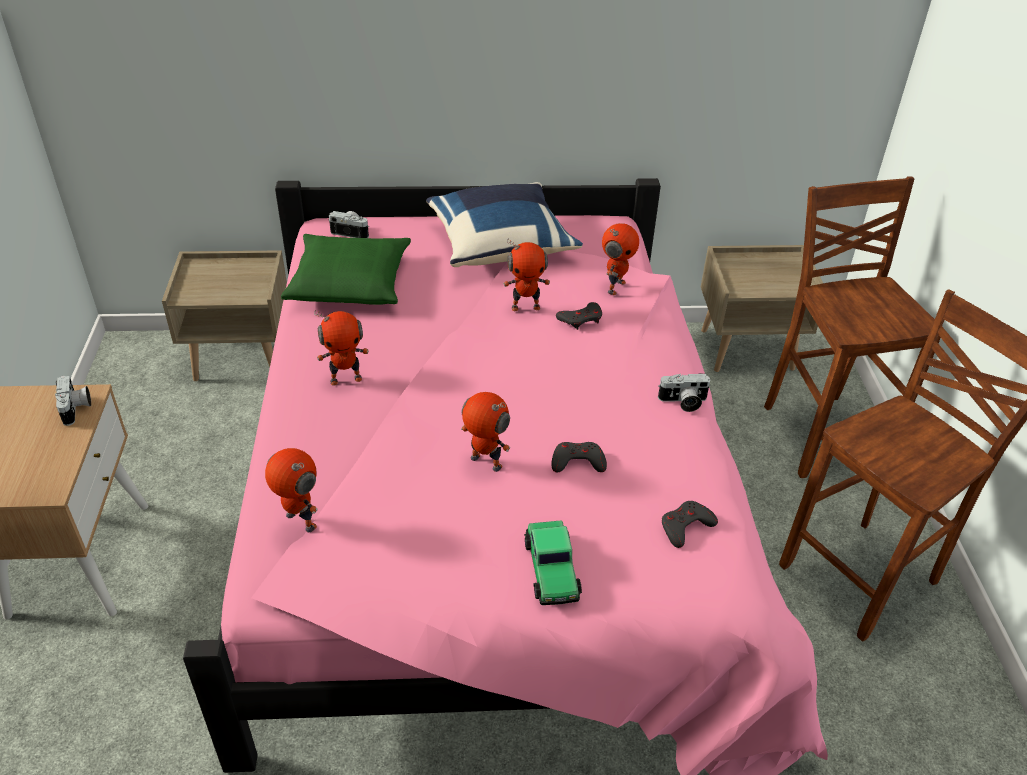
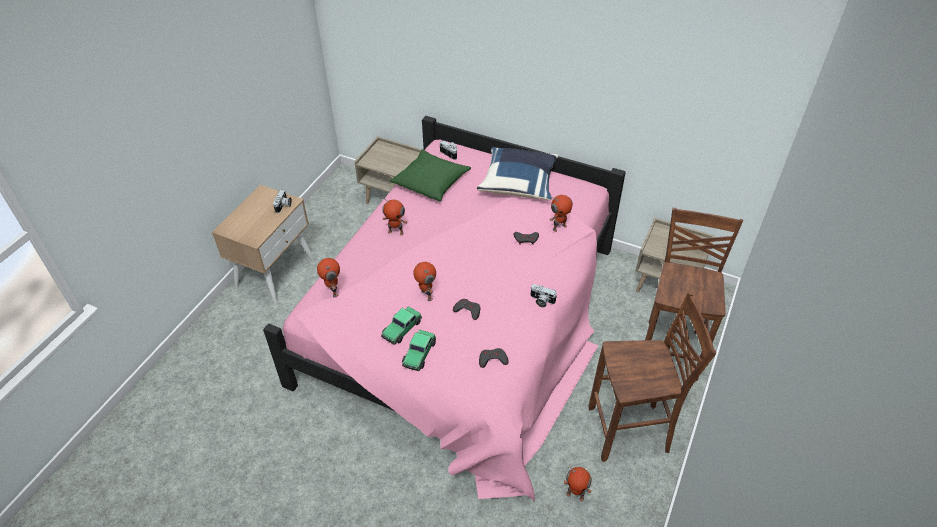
camera: 30 degrees right, 5 degrees up
toy robot [503,238,550,311] -> toy robot moved to [563,465,592,501]
none -> toy car [381,306,422,345]

